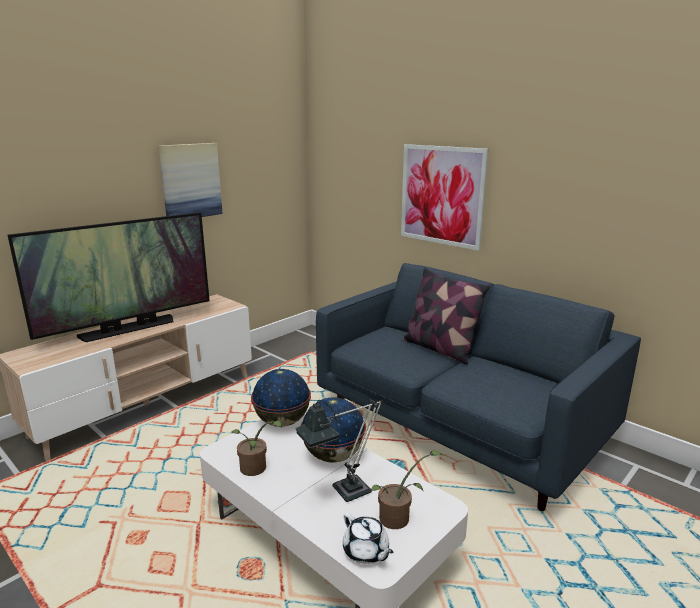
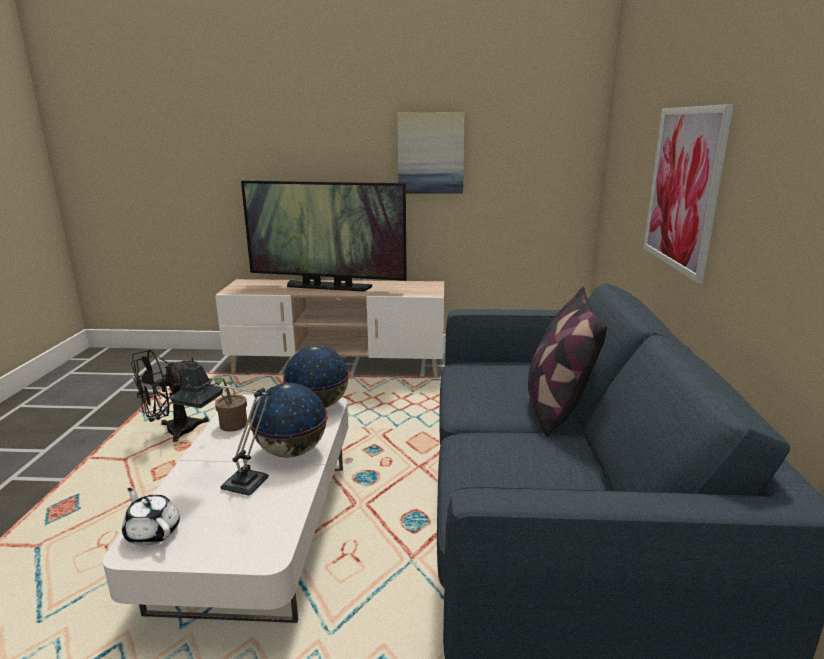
camera: 50 degrees right, 0 degrees up
white teapot [343,513,393,564] -> white teapot turned 120 degrees clockwise [122,488,180,546]
potted plant [371,450,442,529] -> none
none -> black fan [131,350,209,442]

